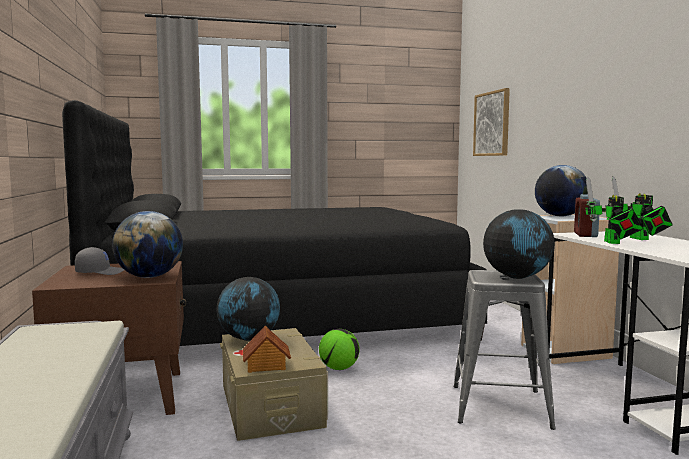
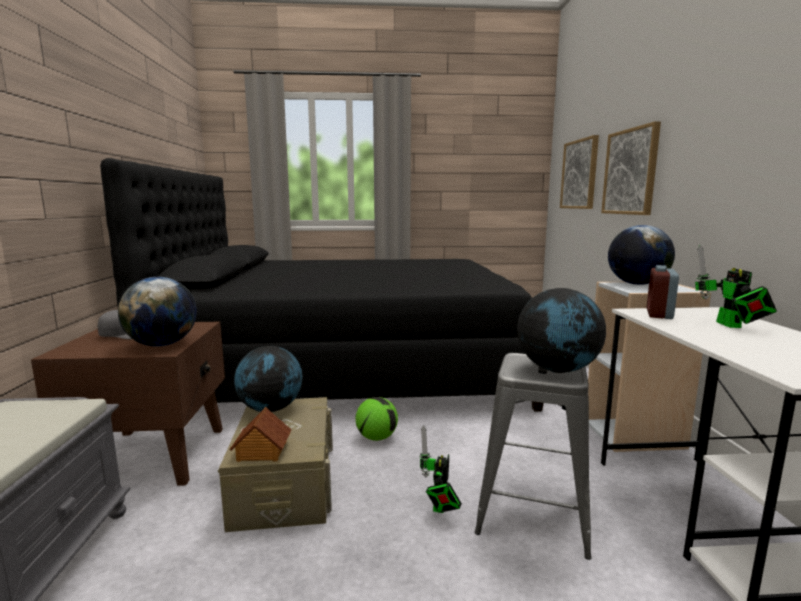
camera: 10 degrees right, 5 degrees up
toy robot [586,177,644,244] -> toy robot moved to [419,425,462,513]
none -> picture [601,121,661,215]

